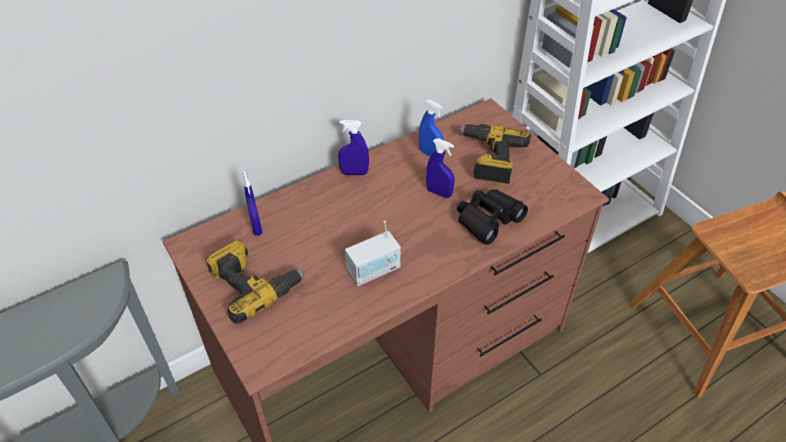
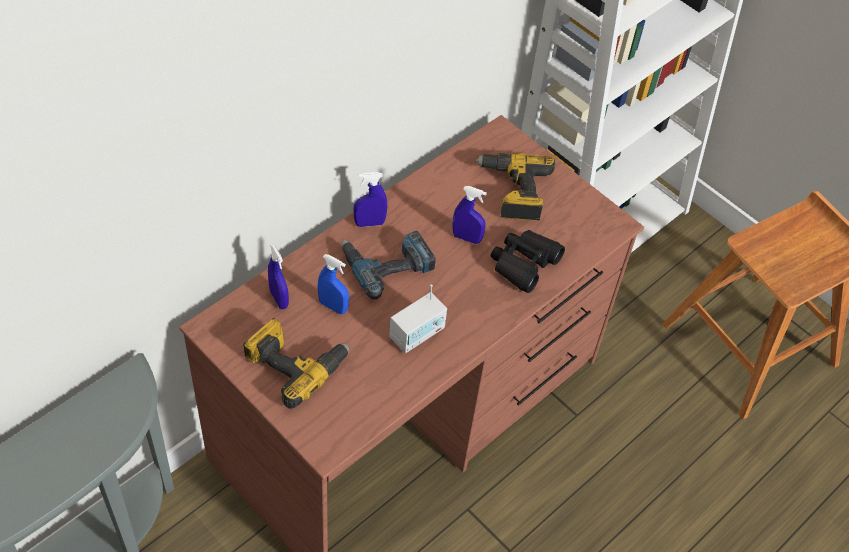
camera: 15 degrees left, 5 degrees up
blue spray bottle [419,100,444,157] -> blue spray bottle moved to [317,254,349,314]
none -> power drill [342,231,436,300]

